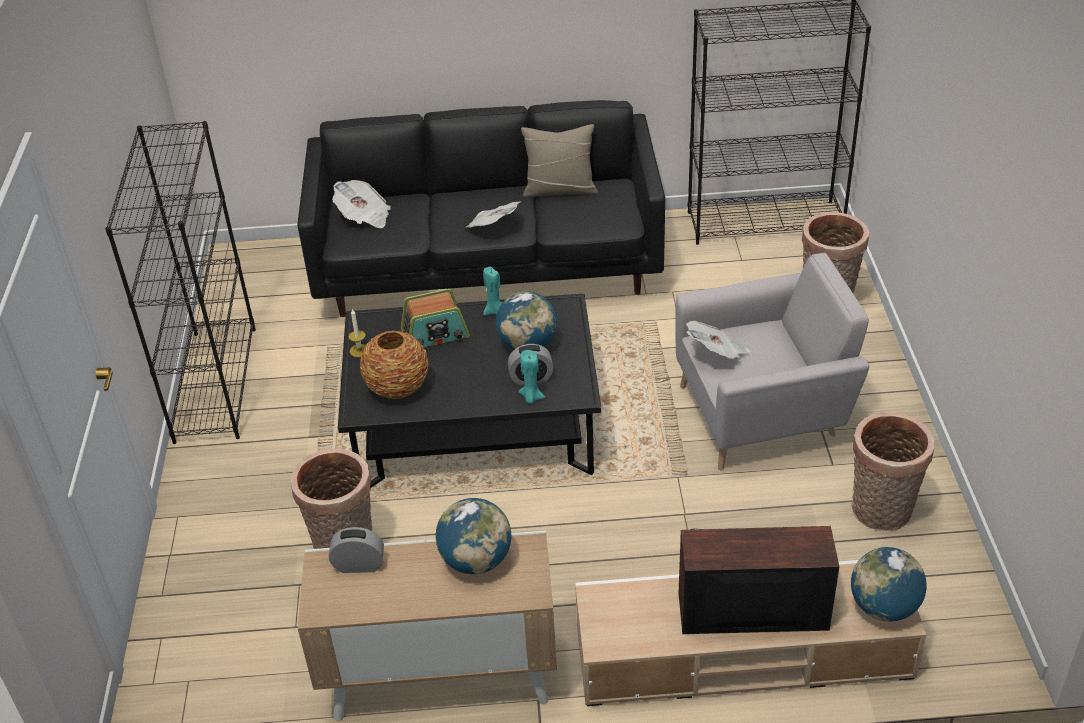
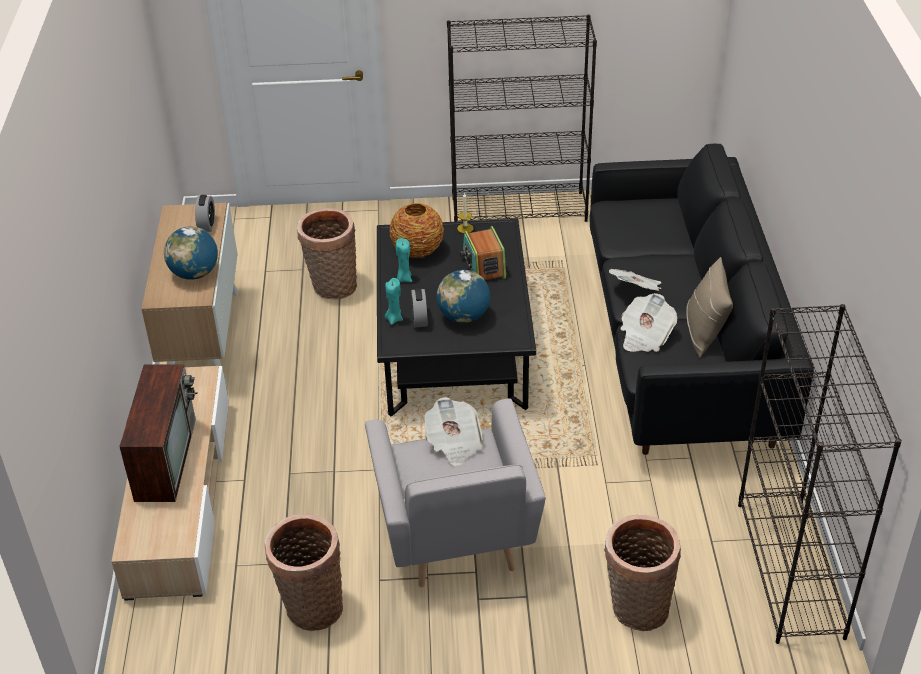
camera: 90 degrees right, 0 degrees up
newspaper [332,180,391,228] -> newspaper moved to [620,293,677,352]
turquoise candle [483,267,502,315] -> turquoise candle moved to [396,238,412,282]
globe [851,547,927,621] -> none

